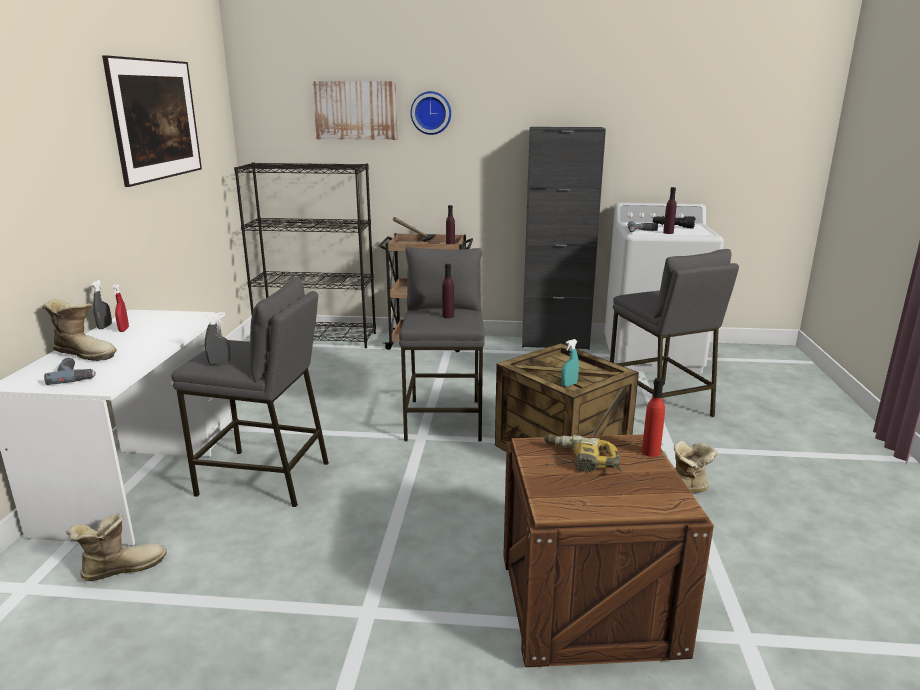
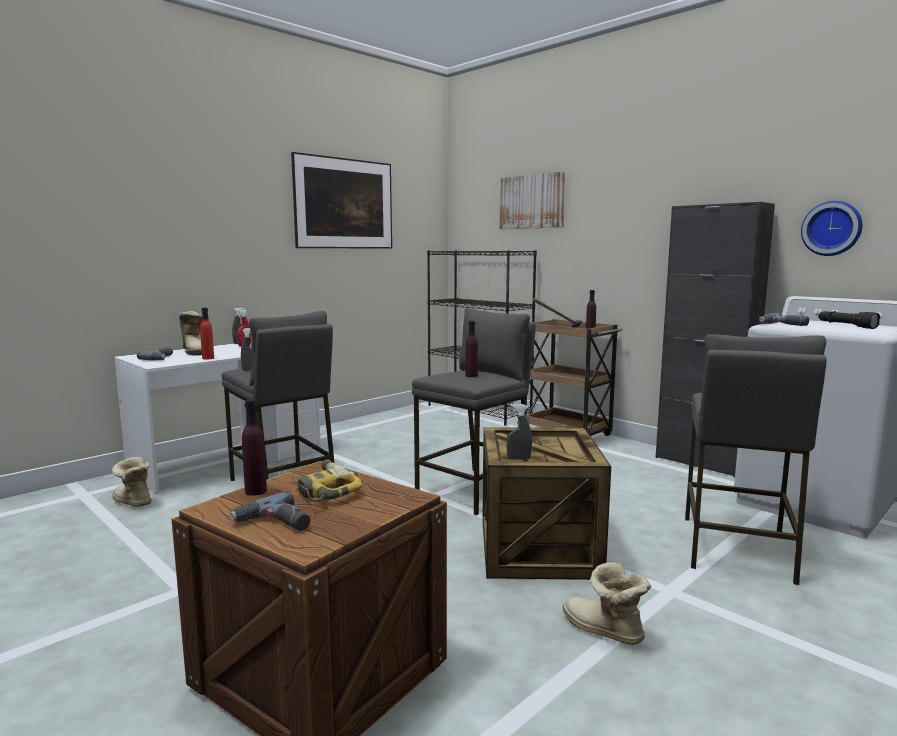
camera: 40 degrees right, 10 degrees down
boot [66,513,167,581] -> boot turned 150 degrees counterclockwise [112,457,152,507]
wall clock [410,91,451,135] -> wall clock moved to [801,201,862,256]
turquoise spray bottle [561,339,579,387] -> grey spray bottle [506,404,532,460]
red bottle [642,378,665,457] -> red bottle moved to [200,308,214,359]
purple bottle [663,187,677,234] -> purple bottle moved to [242,399,267,496]
none -> power drill [230,491,310,531]

